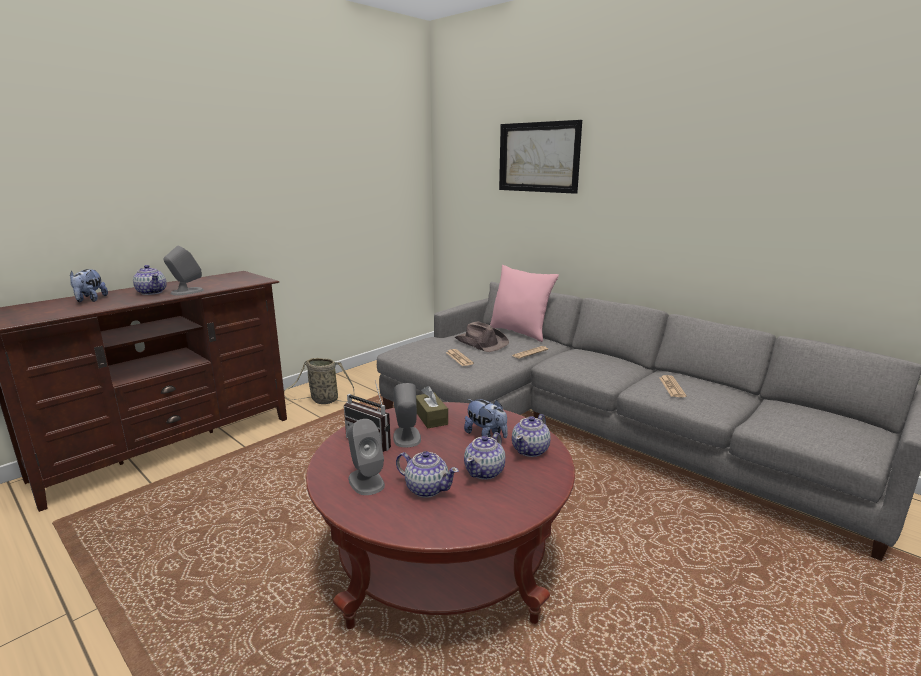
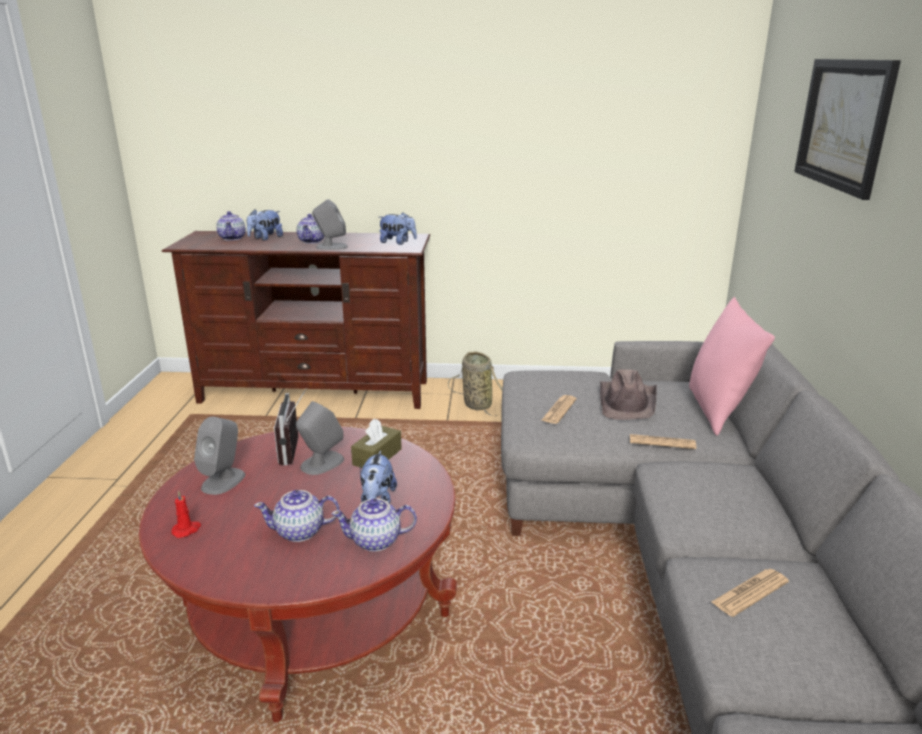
camera: 50 degrees right, 5 degrees up
teapot [396,451,459,498] -> teapot moved to [216,211,246,241]
none -> red candle [171,490,201,538]
none -> plush toy [379,212,417,245]

